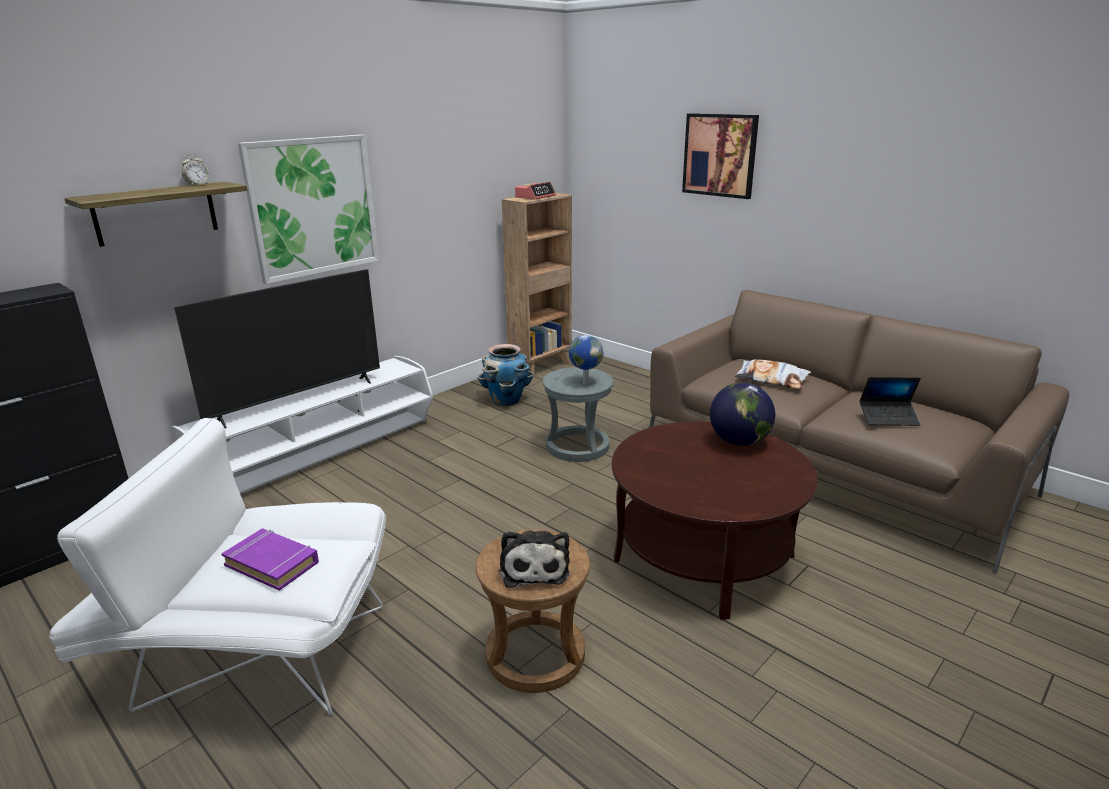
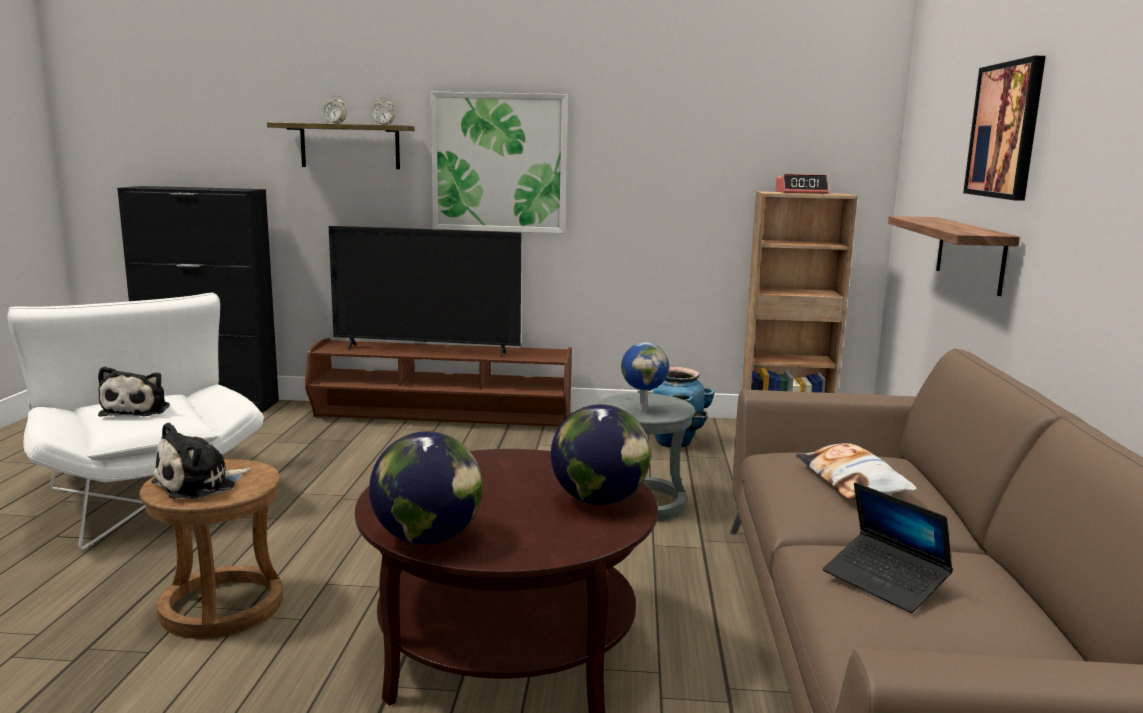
camera: 50 degrees right, 10 degrees down
white tv stand [172,356,433,494] -> brown tv stand [305,338,572,427]
purple book [221,529,319,591] -> plush toy [98,367,170,417]
none -> alarm clock [323,95,346,124]
none -> globe [369,431,483,545]
none -> shelf [888,216,1020,296]

